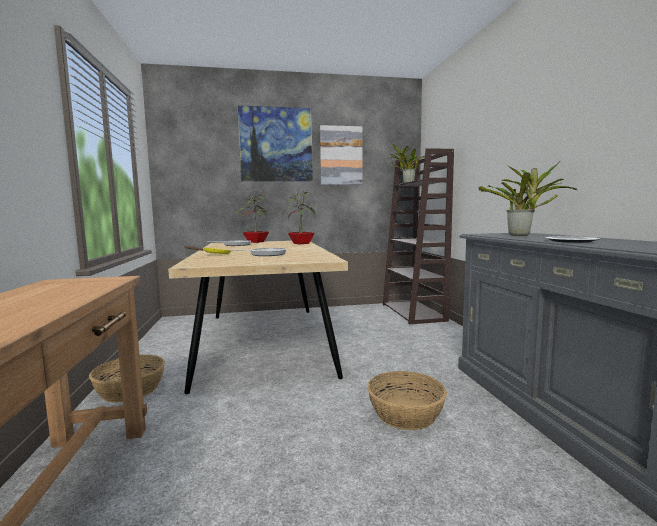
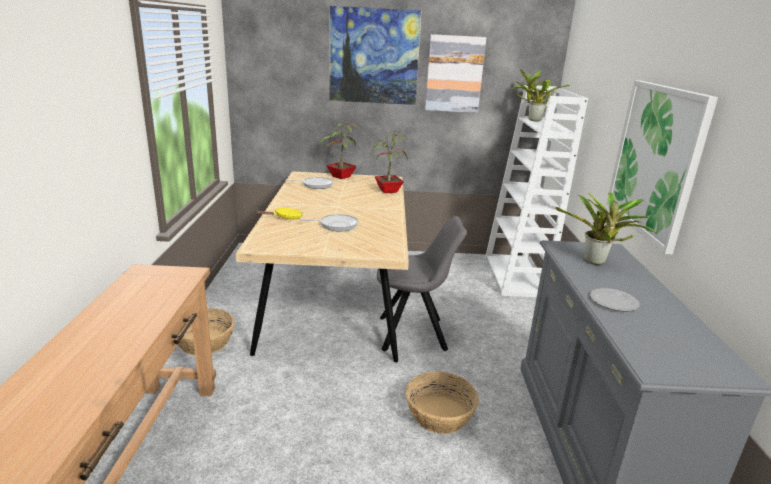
camera: 10 degrees right, 15 degrees up
brown bookcase [383,148,454,324] -> white bookcase [485,85,588,297]
none -> grey chair [377,216,467,351]
none -> picture [606,80,718,255]

